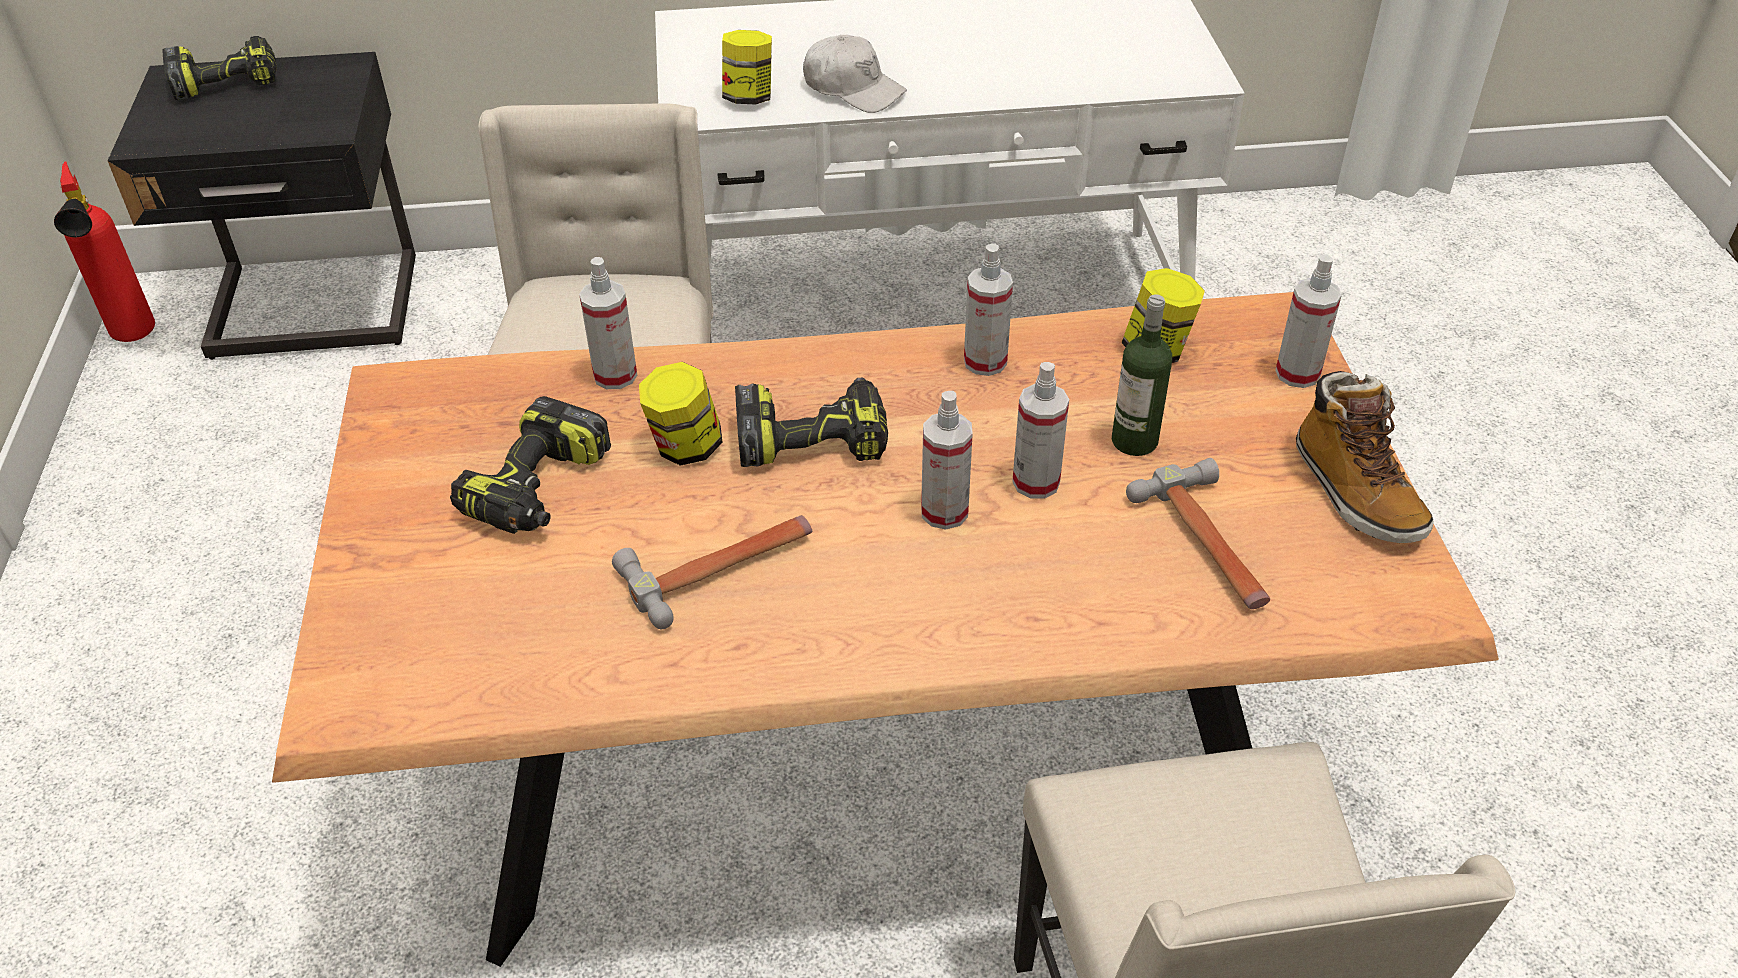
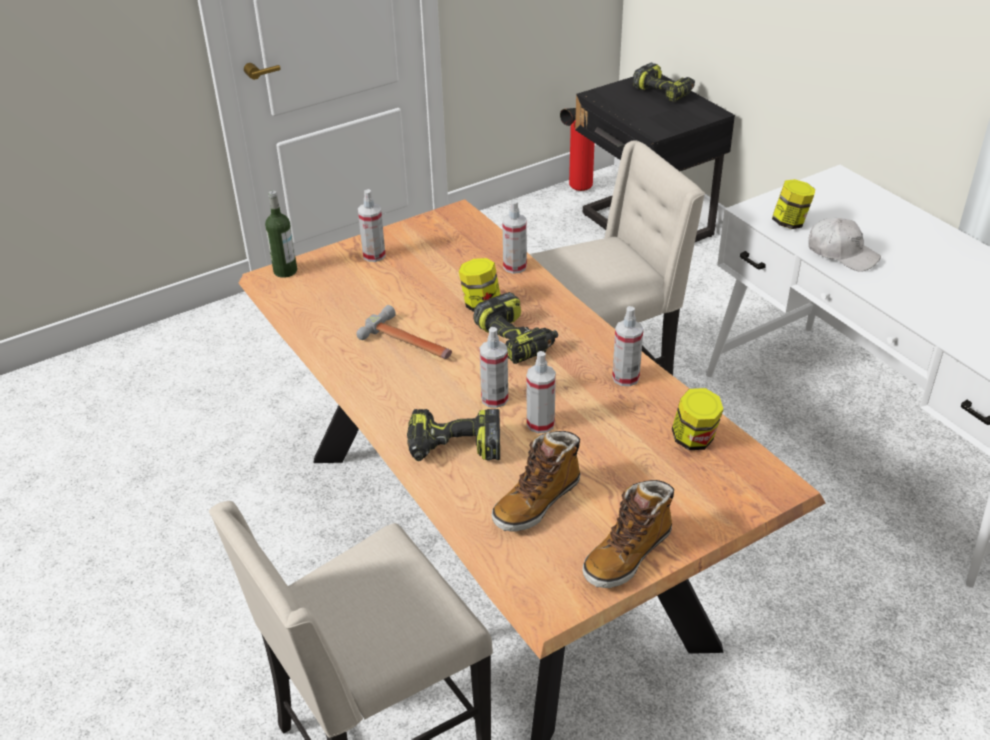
camera: 65 degrees right, 5 degrees down
power drill [450,396,611,534] -> power drill moved to [407,409,500,461]
white cap [803,35,907,113] -> white cap turned 60 degrees counterclockwise [809,218,881,272]
bottle [1112,294,1172,456] -> bottle moved to [265,190,297,278]
hammer [1126,458,1270,609] -> boot [492,431,581,532]
spray bottle [1275,254,1342,388] -> spray bottle moved to [358,189,386,262]

